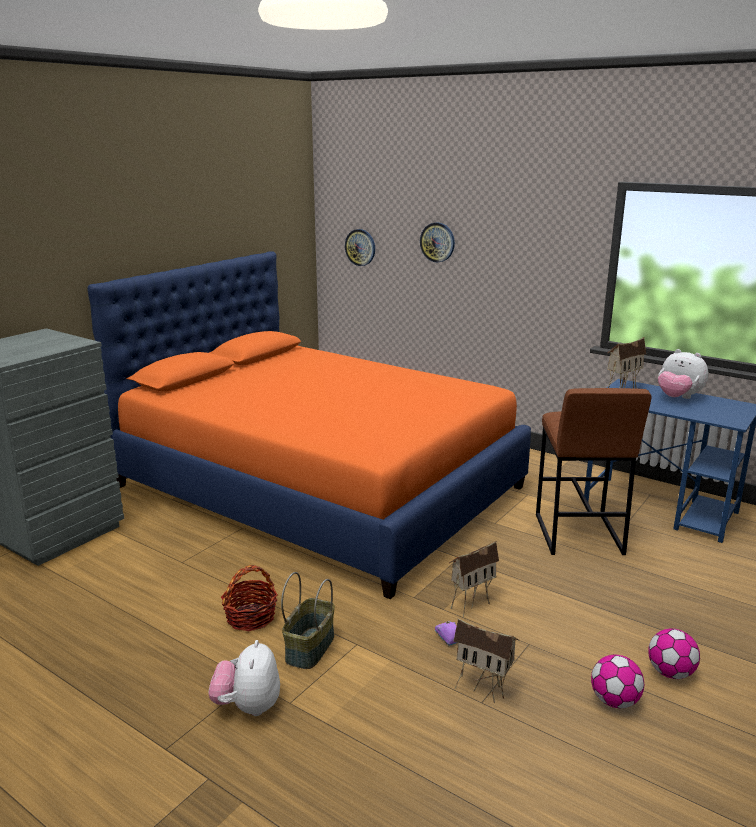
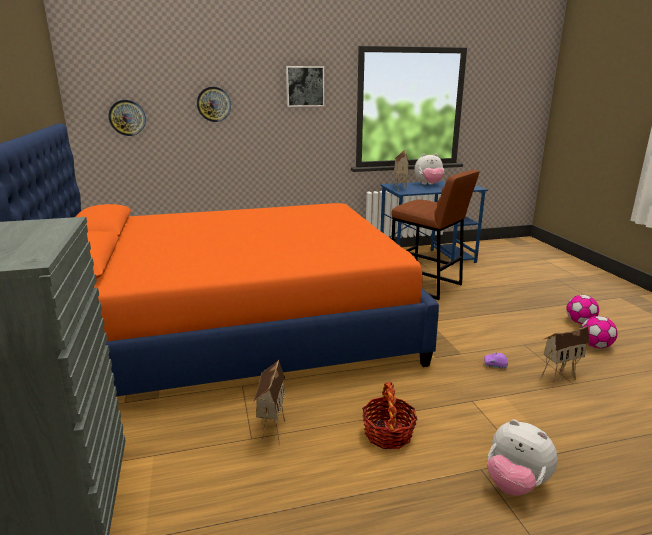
camera: 50 degrees left, 0 degrees up
basket [281,572,335,669] -> none
toy house [449,541,499,617] -> toy house moved to [254,360,285,445]
none -> picture [286,66,324,107]

